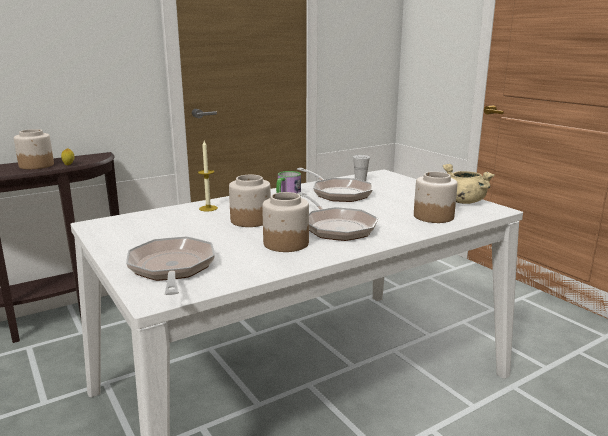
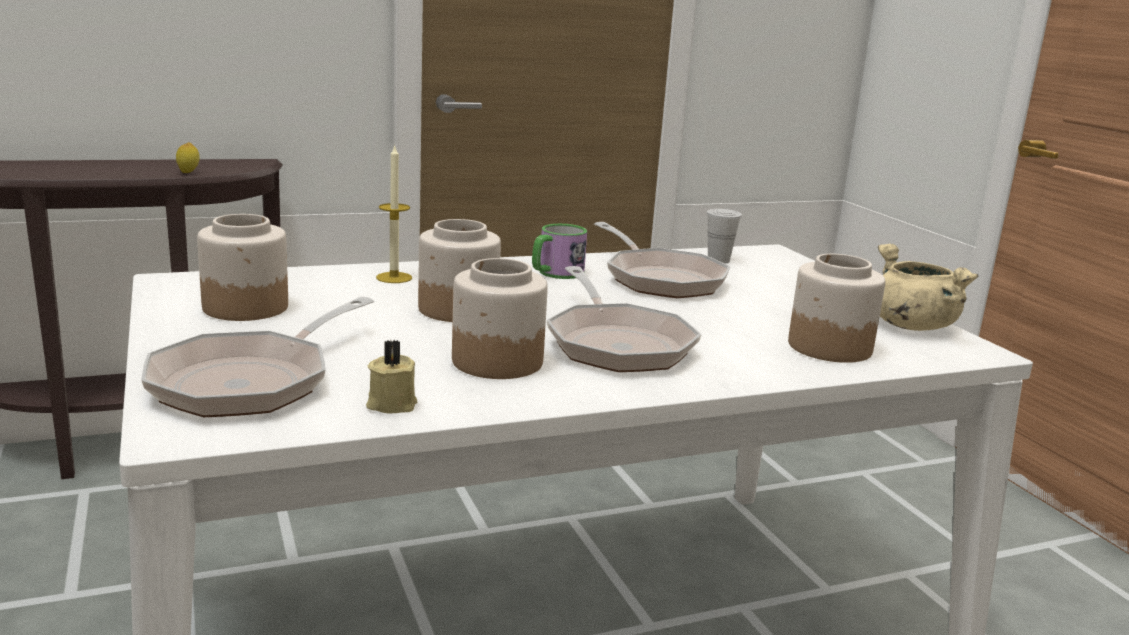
camera: 10 degrees right, 0 degrees up
jar [14,129,54,169] -> jar moved to [197,214,288,321]
frying pan [126,236,215,295] -> frying pan turned 150 degrees counterclockwise [141,296,374,417]
none -> beige candle [366,340,417,414]

